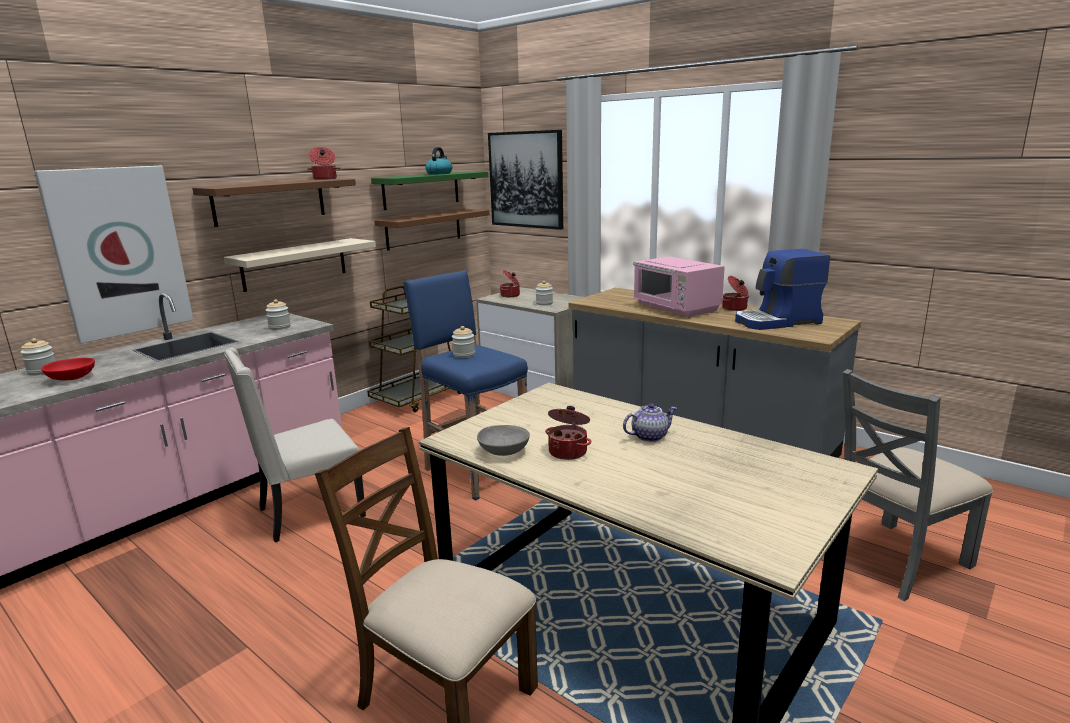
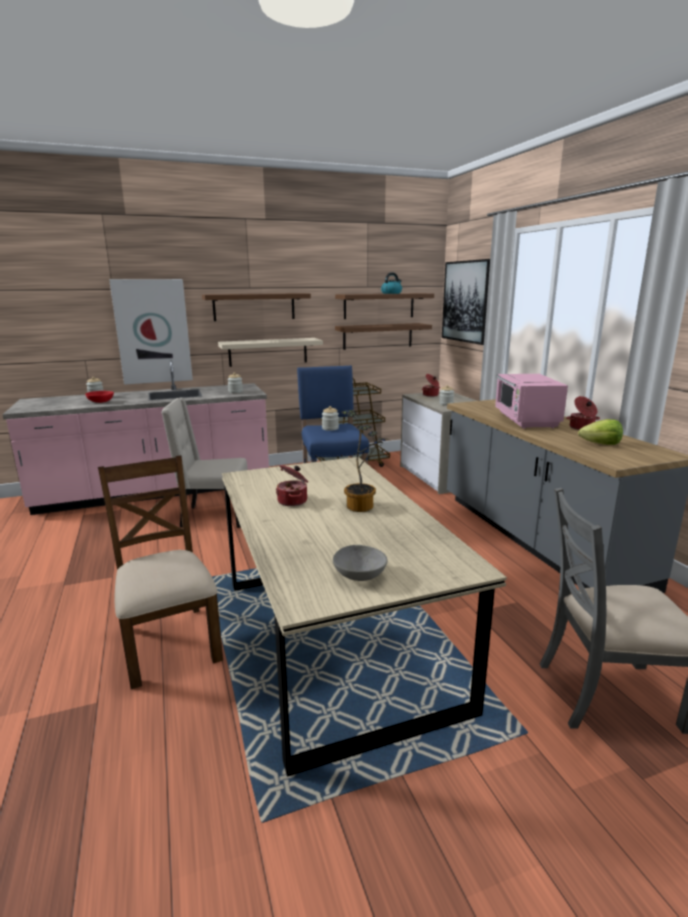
camera: 30 degrees right, 0 degrees up
cooking pot [307,147,340,180] -> none
green shelf [371,172,488,210] -> brown shelf [335,293,434,319]
grey bowl [477,425,530,456] -> grey bowl moved to [333,545,388,581]
teapot [623,403,677,442] -> potted plant [341,410,391,512]
coffee machine [735,249,830,330] -> lettuce [578,419,623,445]

